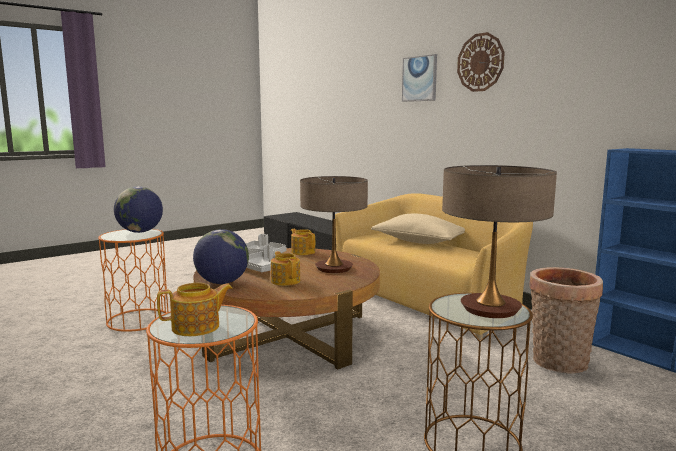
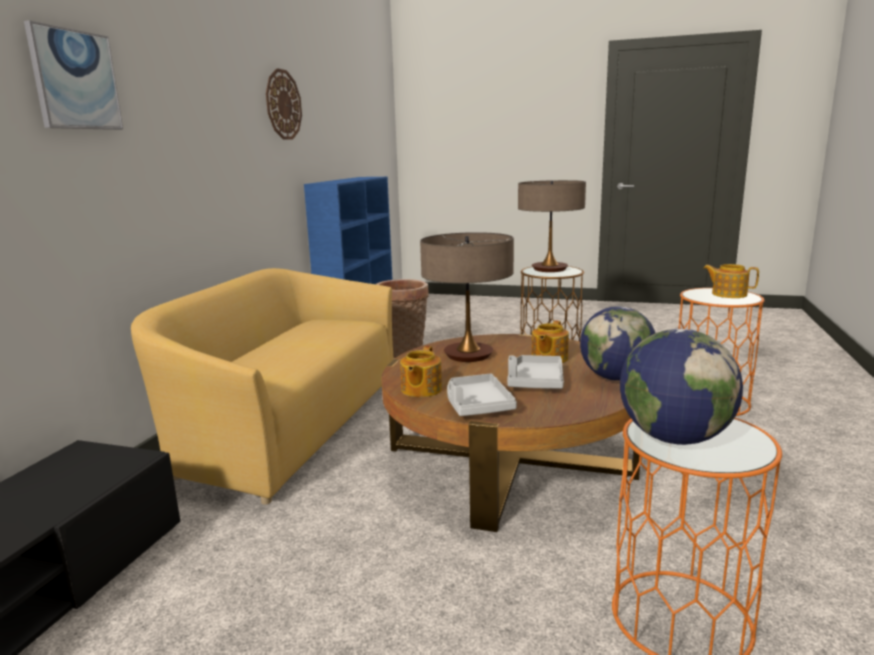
camera: 125 degrees left, 5 degrees up
beige pillow [371,213,465,244] -> none
wall clock [457,32,505,92] -> wall clock moved to [266,68,302,140]

